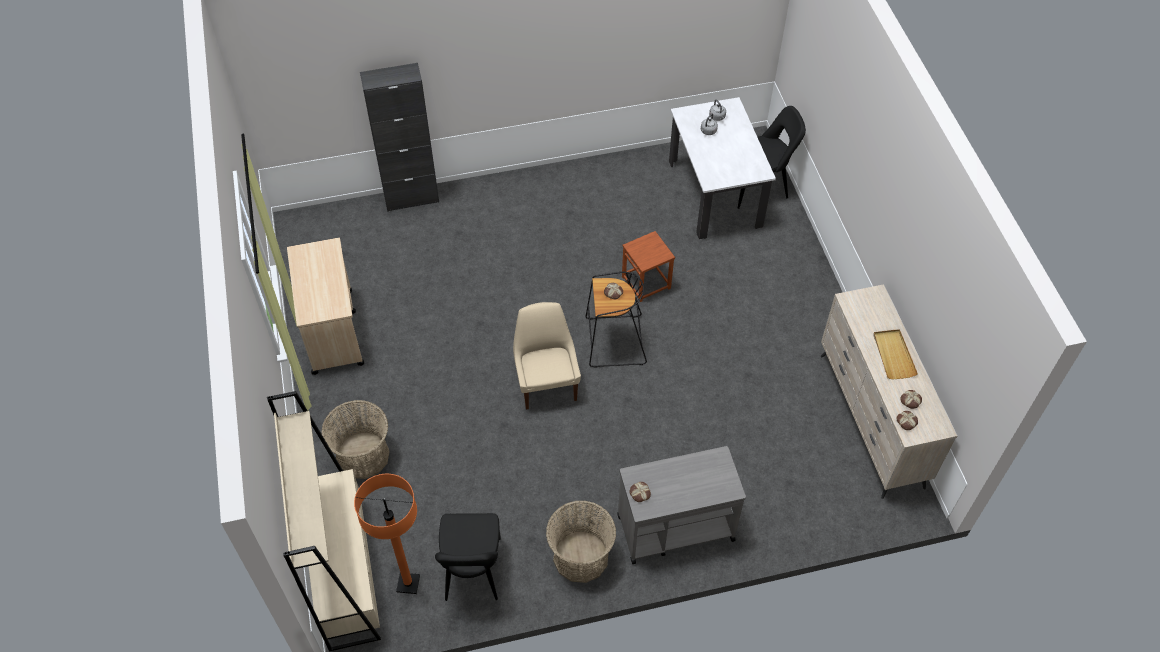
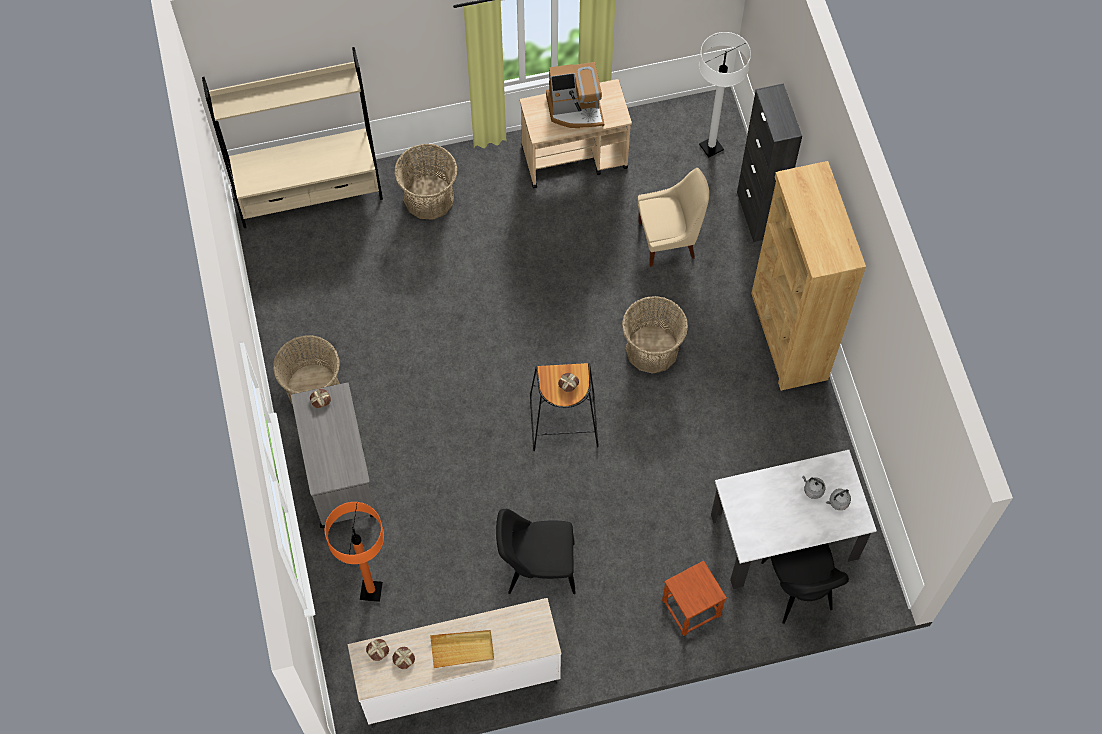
camera: 90 degrees right, 10 degrees up
orange floor lamp [354,474,420,594] -> orange floor lamp moved to [325,502,384,602]
black chair [435,513,501,601] -> black chair moved to [496,509,575,594]
beige chair [513,302,581,409] -> beige chair moved to [637,168,709,267]
brown stool [622,231,675,302] -> brown stool moved to [662,560,727,636]
none -> coffee machine [546,62,604,128]
none -> basket [622,296,688,374]
none -> white floor lamp [699,32,751,158]
none -> brown bookcase [751,161,866,391]

